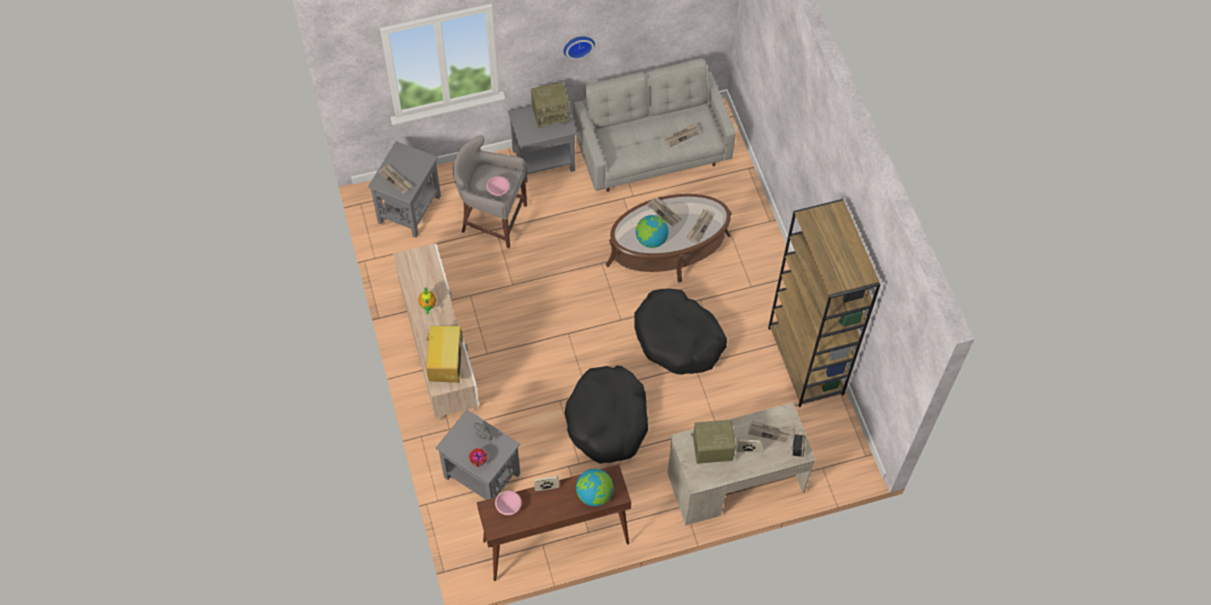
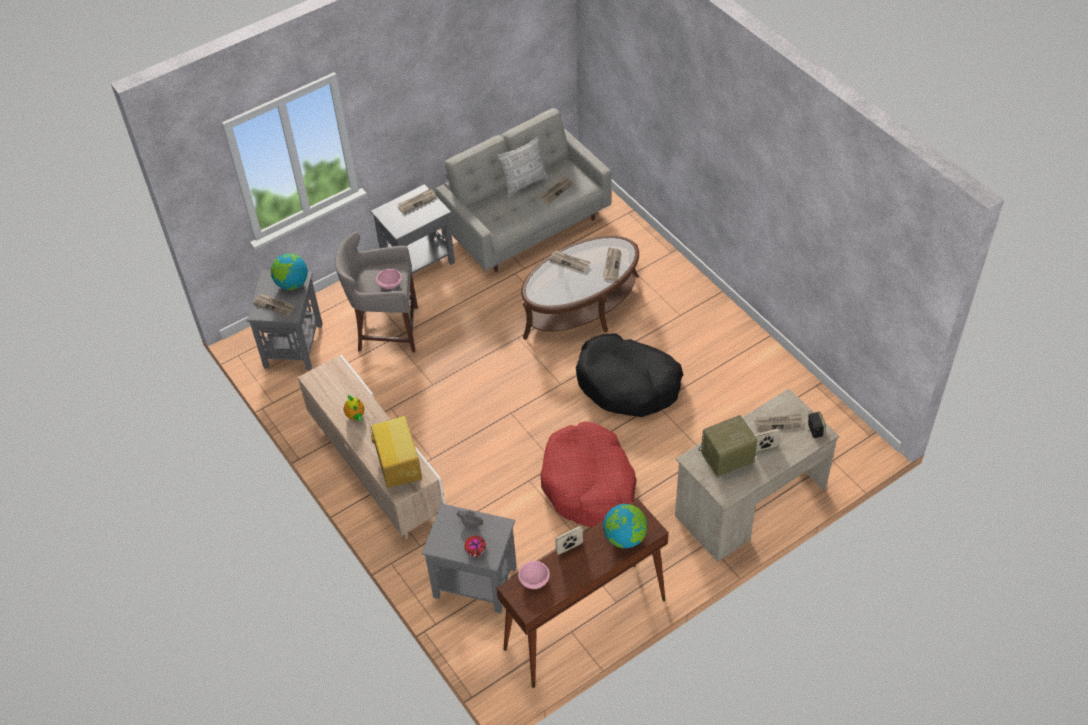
camera: 15 degrees left, 10 degrees down
radio [531,82,571,128] -> newspaper [398,188,437,214]
wall clock [564,36,595,60] -> none
black dog bed [565,366,648,464] -> red dog bed [540,421,637,527]
globe [636,215,669,248] -> globe moved to [271,254,308,290]
brown bookcase [768,199,881,407] -> none
none -> pillow [497,137,549,197]

